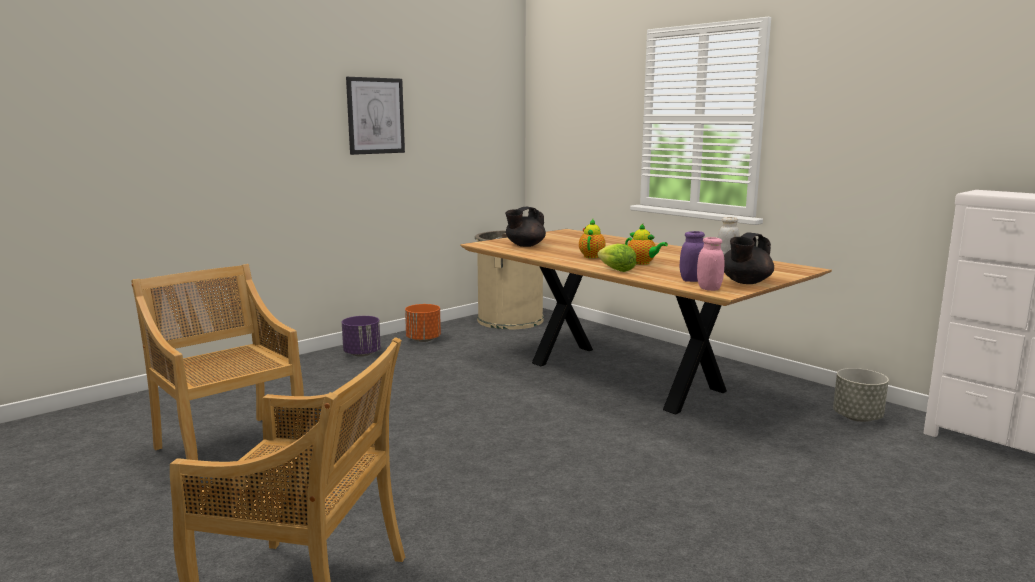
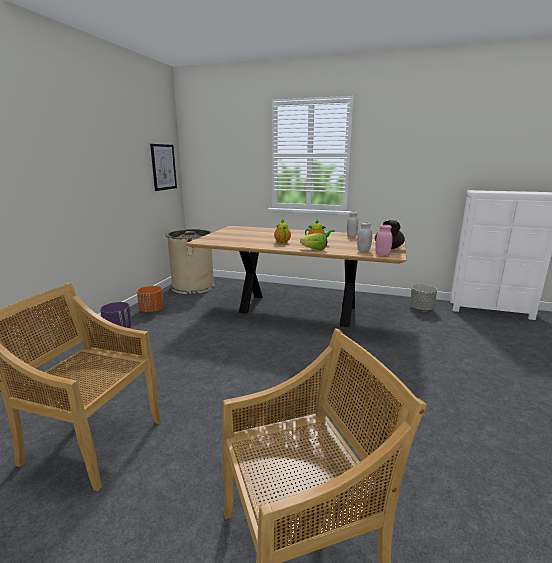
camera: 30 degrees left, 5 degrees up
picture [346,77,405,155] -> picture moved to [150,144,177,191]
black teapot [505,207,546,247] -> none
purple jar [680,231,705,282] -> white jar [357,222,372,252]

